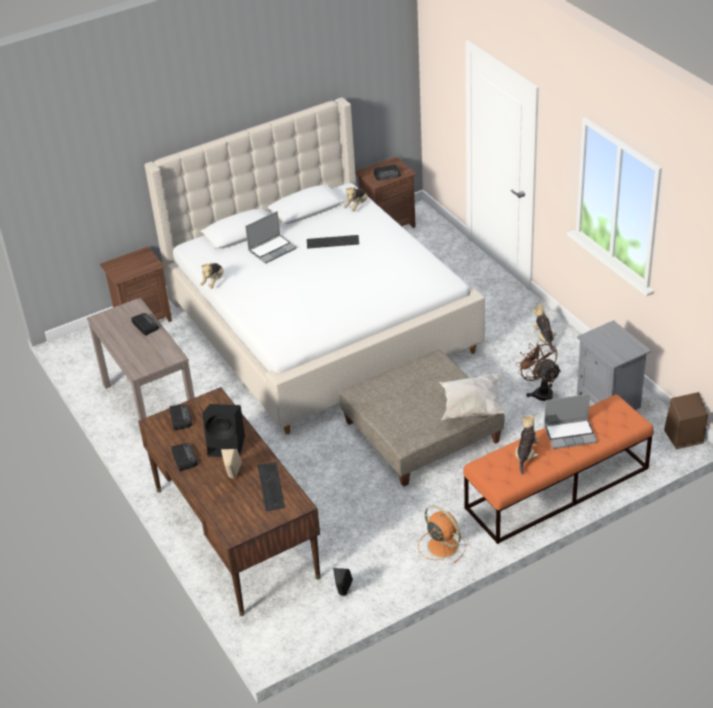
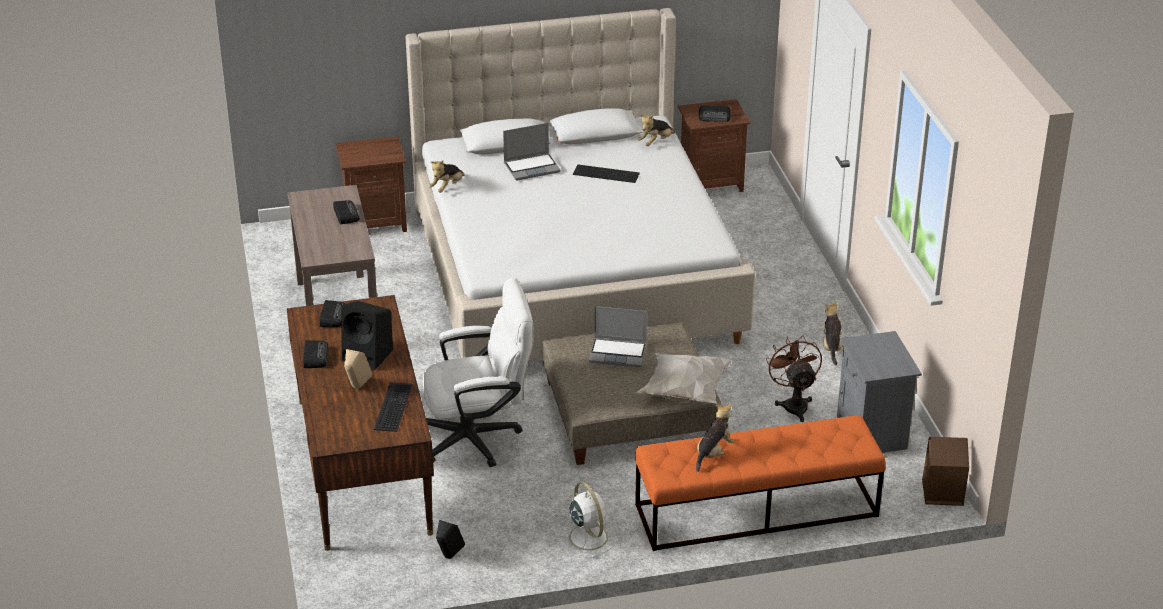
camera: 15 degrees right, 5 degrees down
orange fan [418,505,466,563] -> white fan [558,482,617,558]
laptop [544,394,597,449] -> laptop moved to [589,306,647,367]
none -> white office chair [423,278,533,467]

